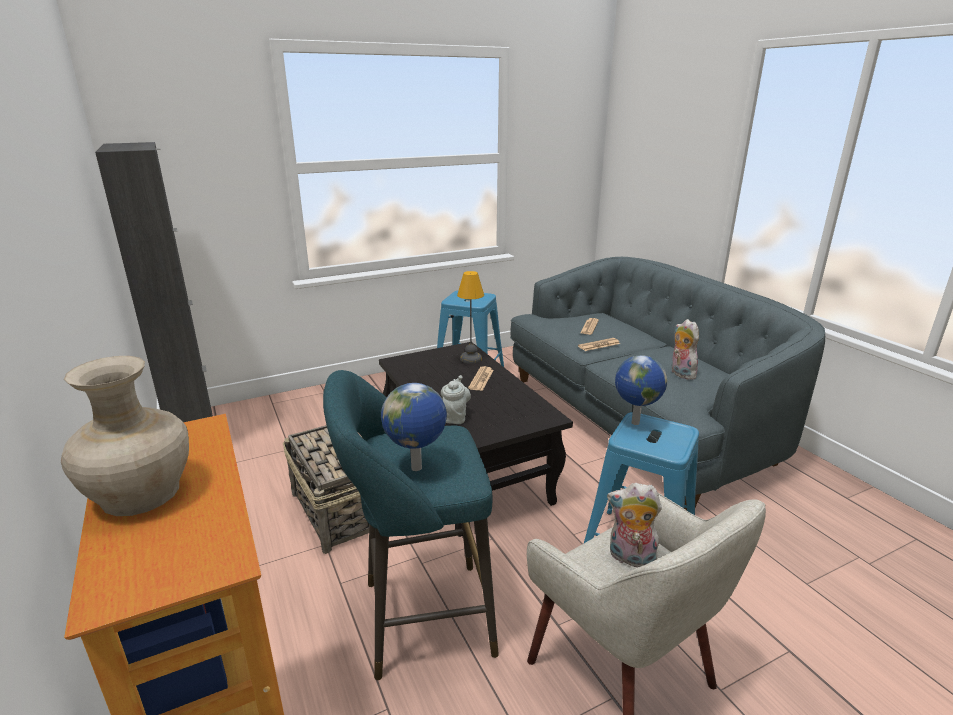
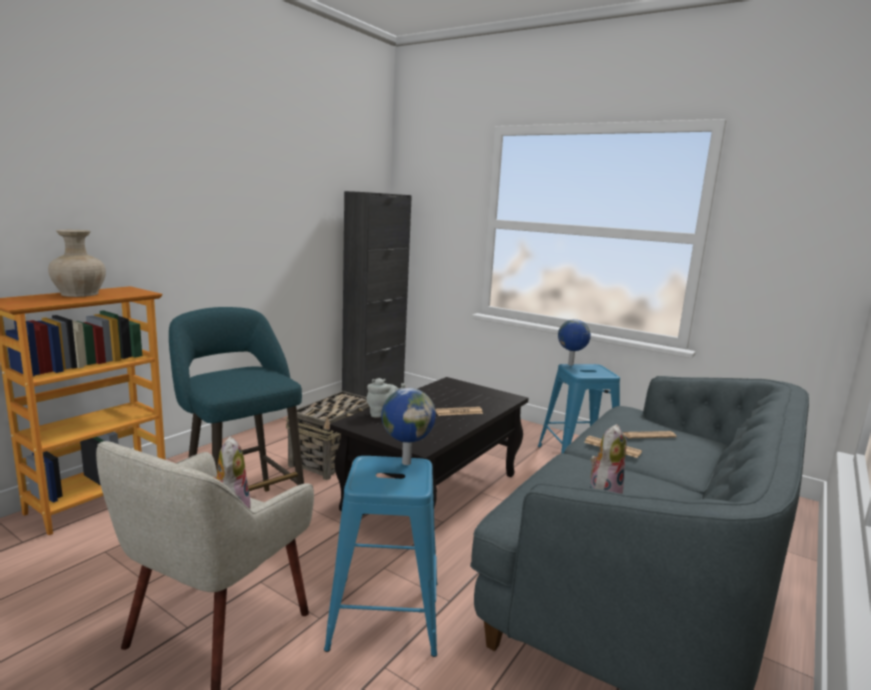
camera: 60 degrees right, 10 degrees down
globe [381,383,447,471] -> globe moved to [558,319,591,366]
table lamp [457,271,484,364] -> none

